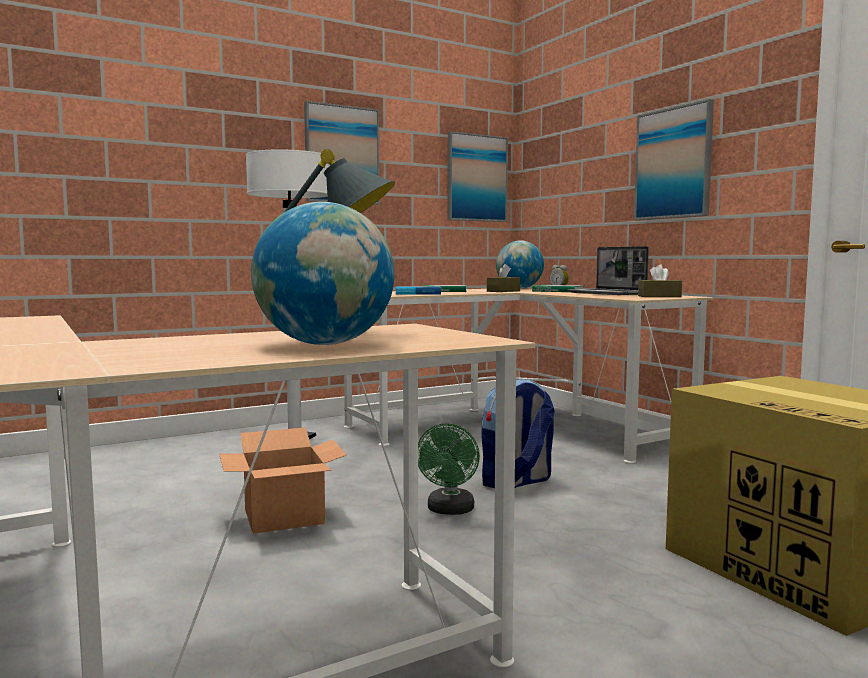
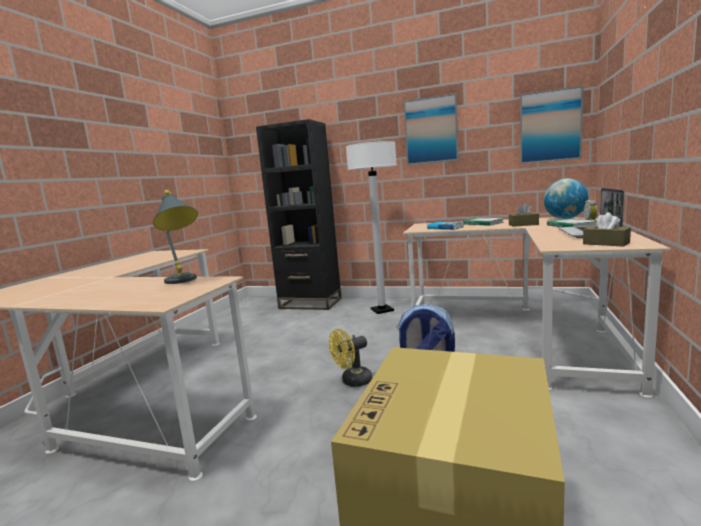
camera: 50 degrees right, 5 degrees up
cardboard box [219,427,347,534] -> none
globe [251,202,394,345] -> none
green fan [418,423,480,515] -> yellow fan [329,329,372,387]
picture [634,99,714,220] -> none
none -> black bookcase [256,119,342,310]

